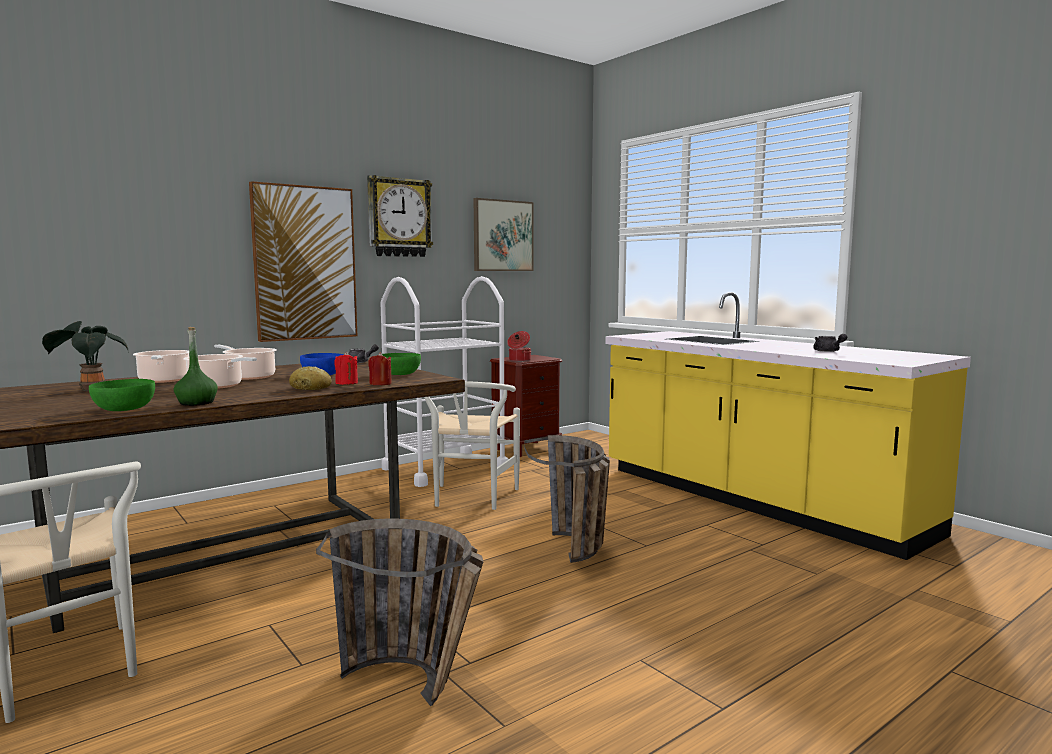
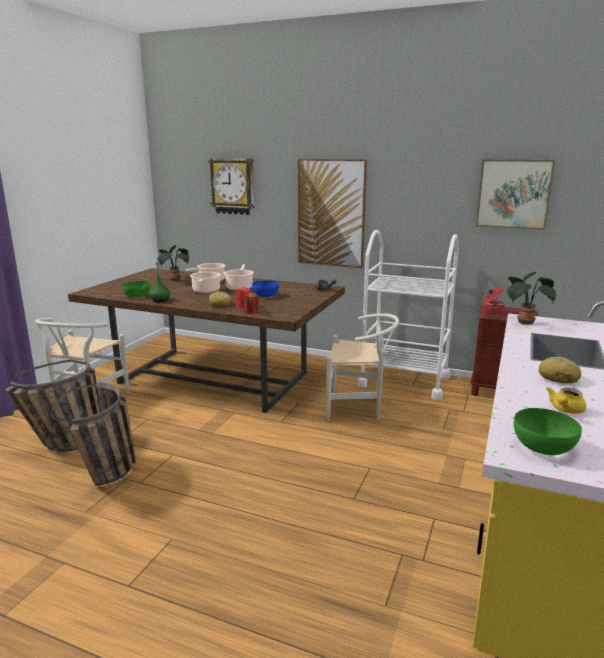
camera: 60 degrees right, 10 degrees up
wall clock [367,175,433,257] -> wall clock moved to [208,158,254,215]
green bowl [382,353,421,375] -> green bowl moved to [514,408,582,455]
white chair [424,381,520,510] -> white chair turned 150 degrees counterclockwise [326,313,399,422]
basket [524,435,610,563] -> basket moved to [5,360,101,452]
grey teapot [813,334,847,352] -> yellow teapot [546,387,586,414]
none -> potted plant [507,272,556,325]
none -> bread [539,356,581,384]

